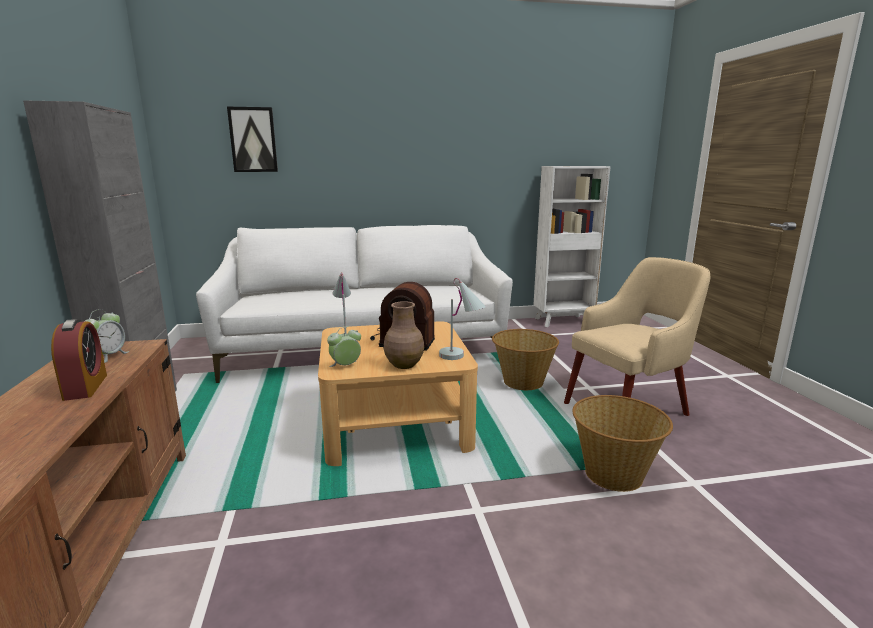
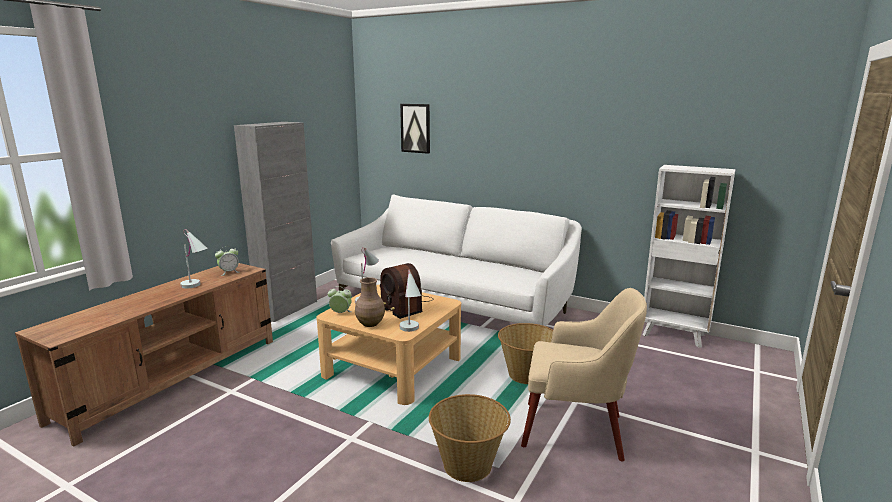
camera: 40 degrees right, 0 degrees up
alarm clock [51,319,107,401] -> white table lamp [180,229,208,289]

